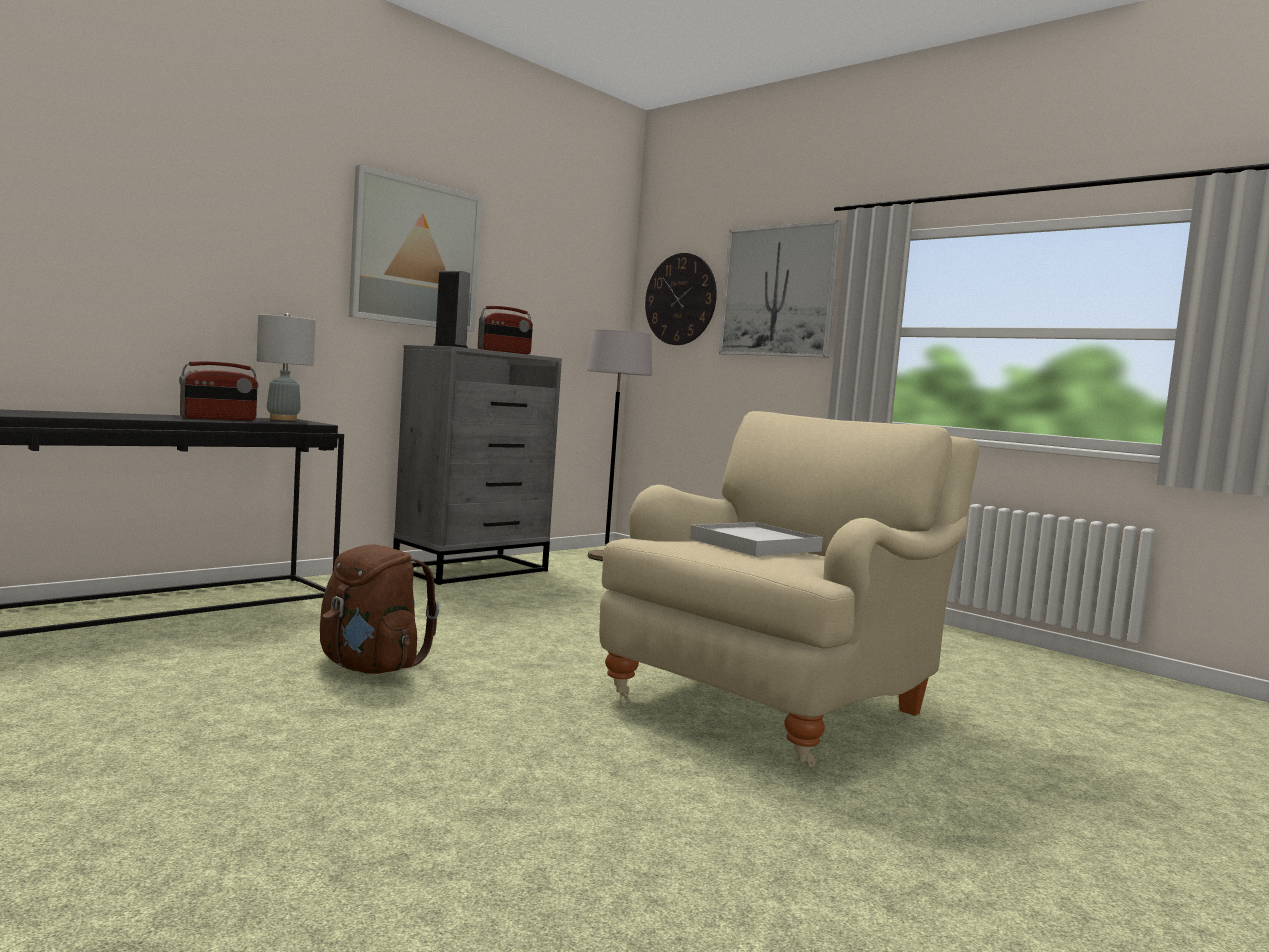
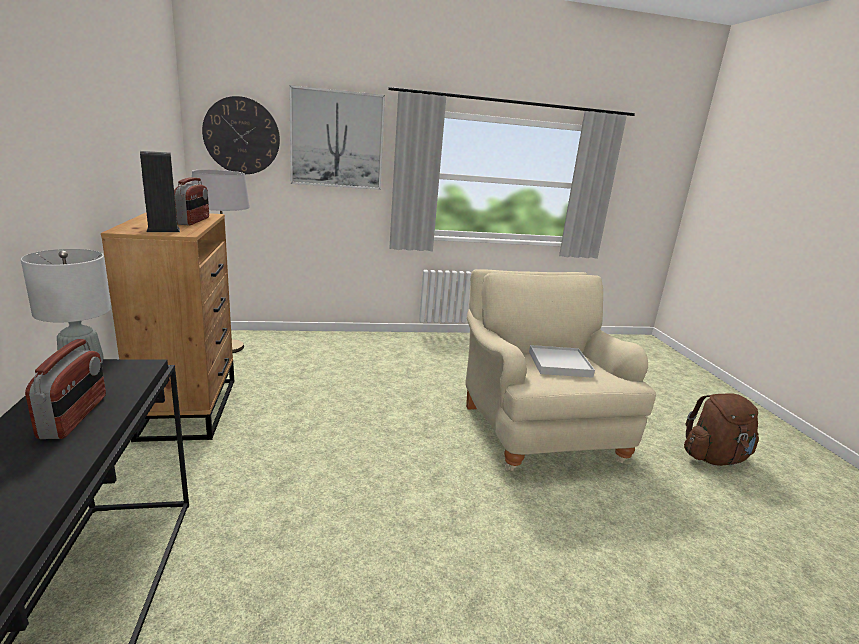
camera: 55 degrees left, 15 degrees up
brown backpack [320,544,439,674] -> brown backpack moved to [684,393,759,466]
picture [349,165,482,332] -> none
grey dresser [393,345,562,585] -> brown dresser [101,213,234,442]

